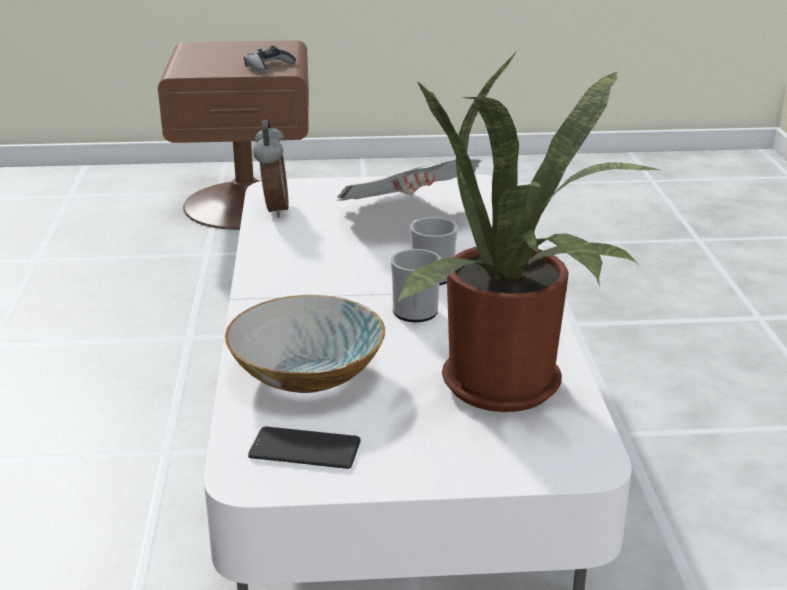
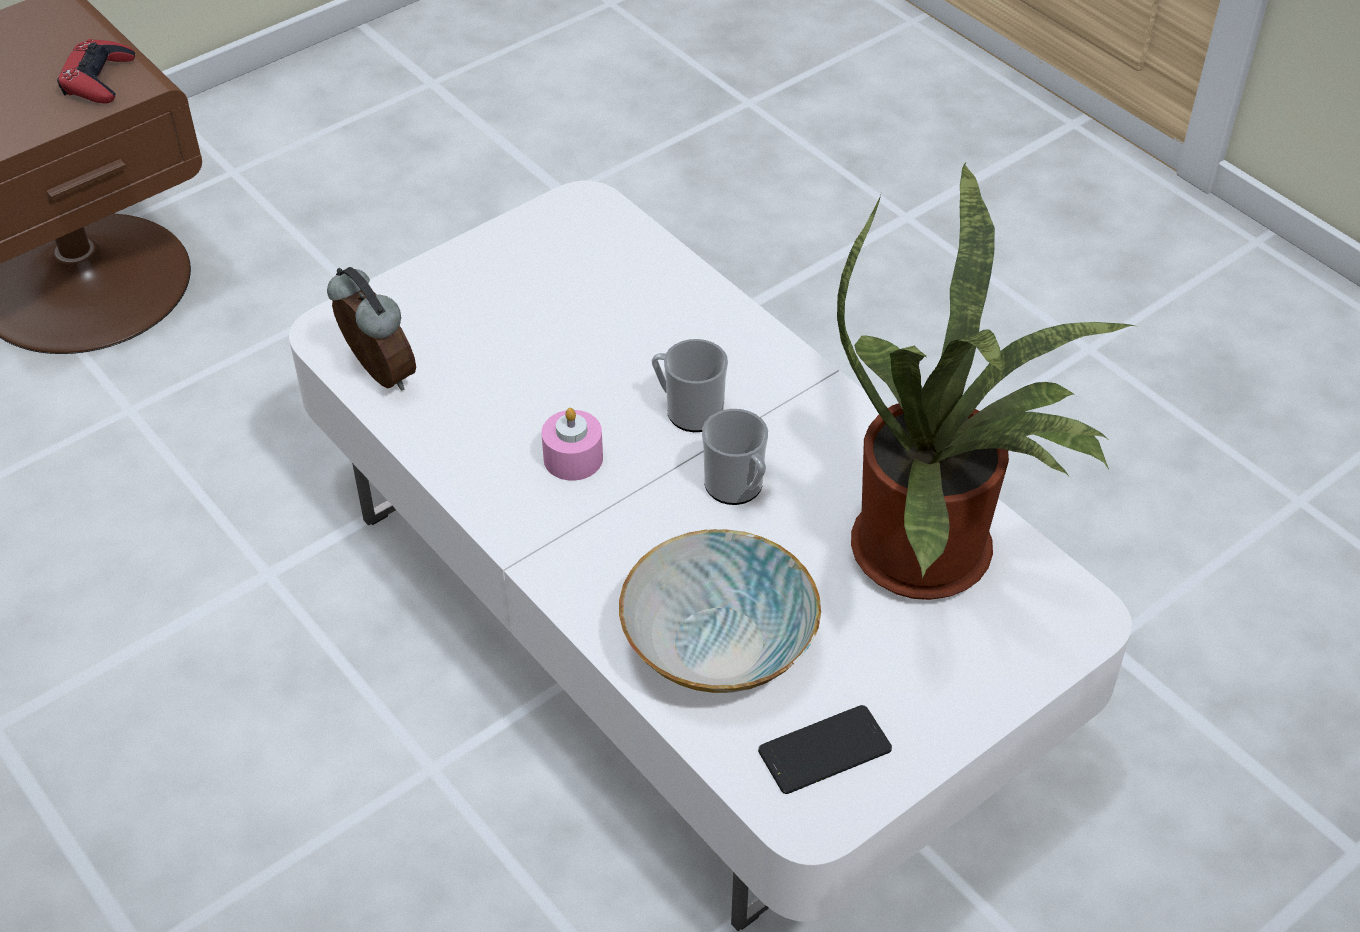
camera: 35 degrees left, 20 degrees up
grey game controller [244,45,296,73] -> red game controller [57,39,135,104]
newspaper [337,159,481,201] -> none
none -> pink candle [541,408,603,481]

